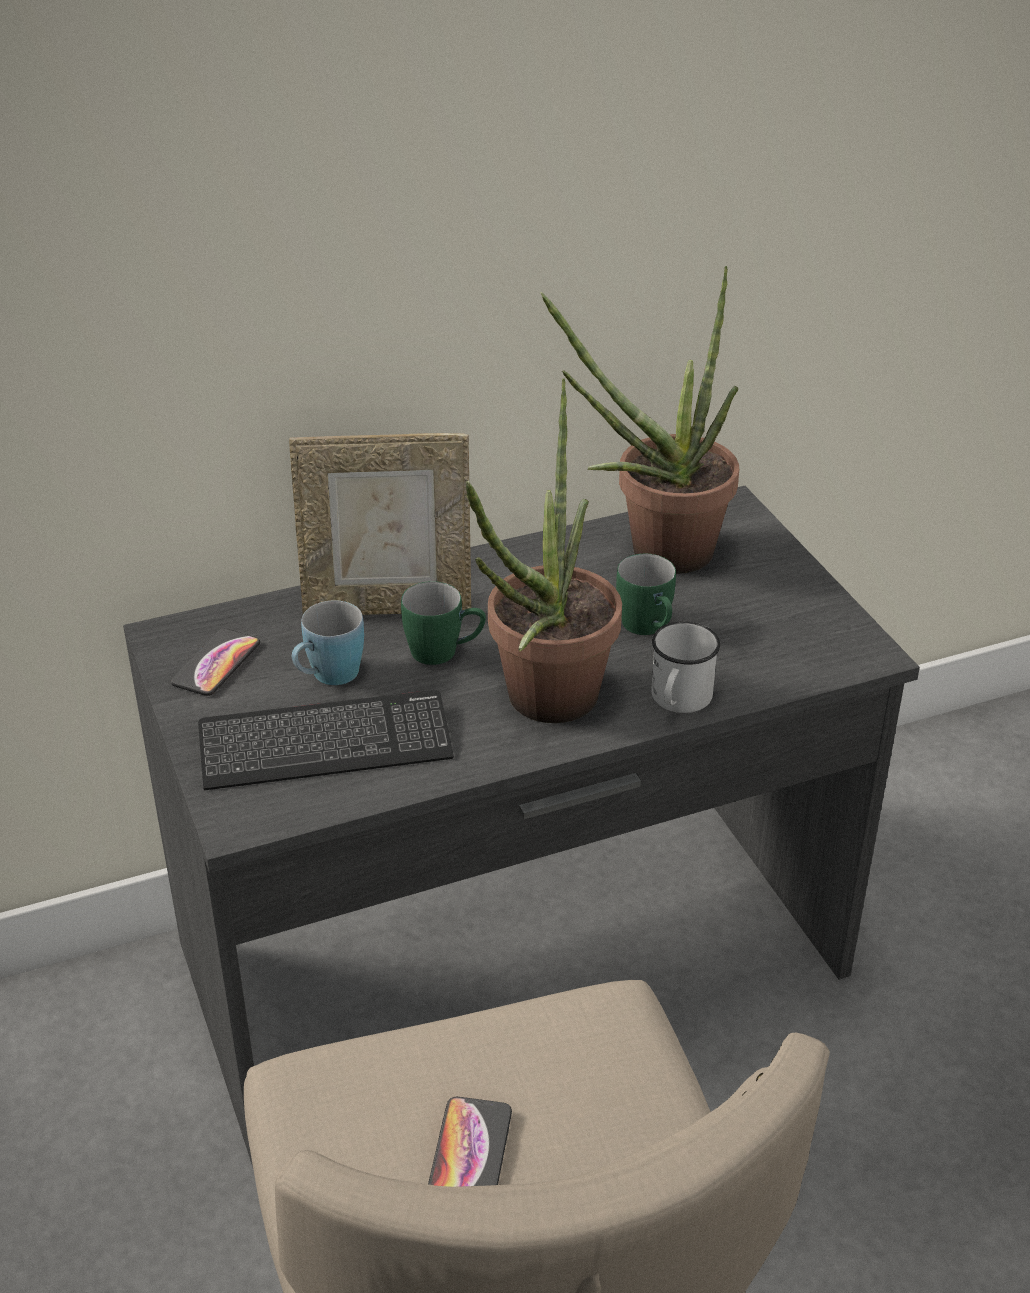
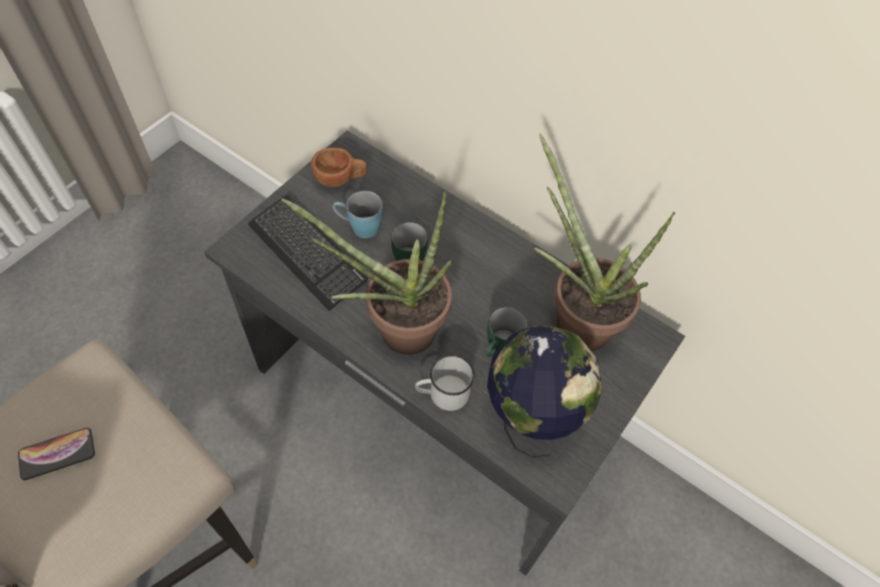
camera: 55 degrees right, 20 degrees up
phone [171,629,260,696] -> brown cup [311,148,367,187]
picture frame [289,433,471,615] -> none
none -> globe [487,325,602,459]

